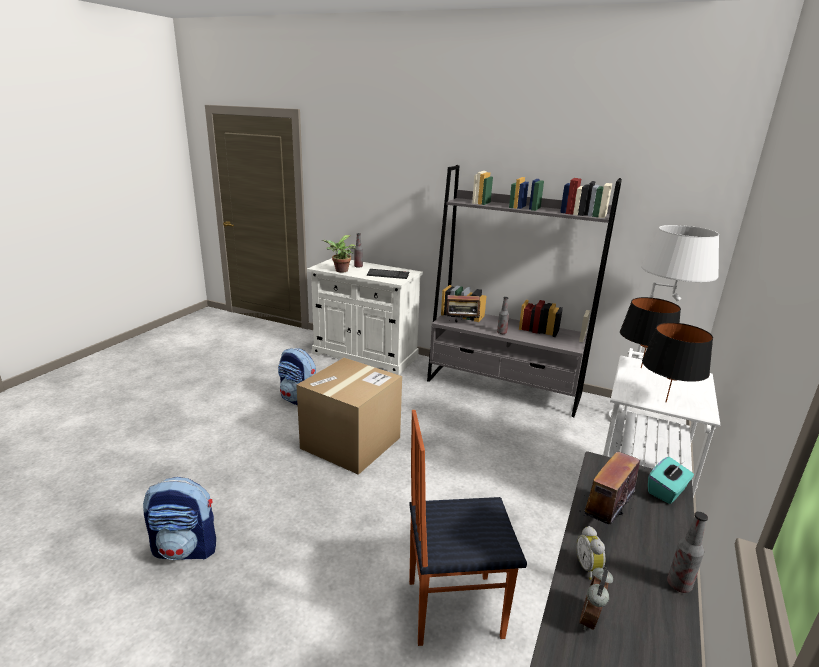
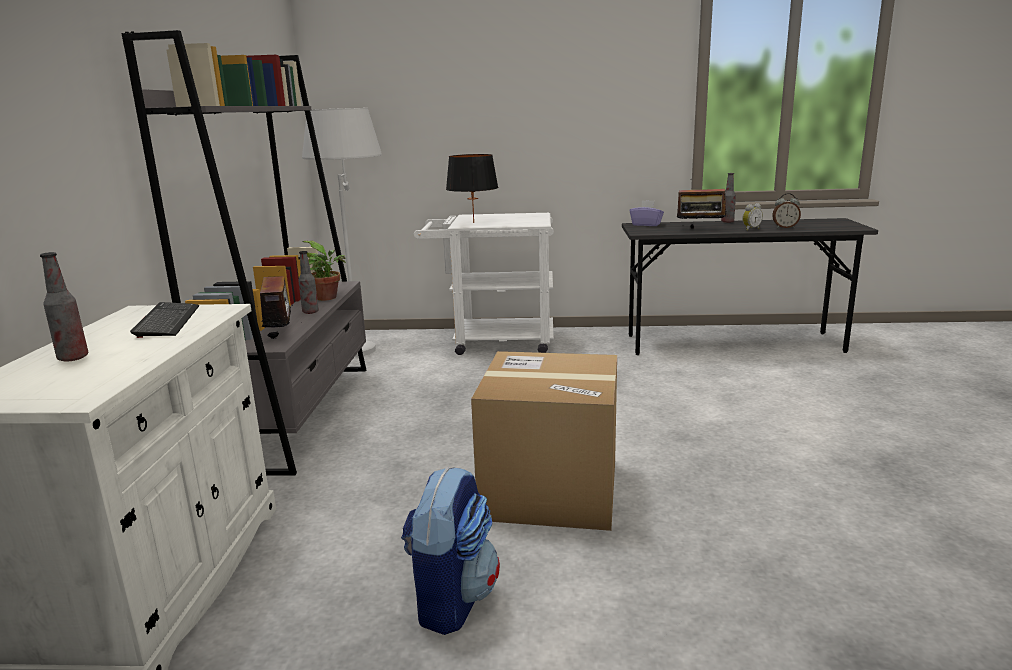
camera: 110 degrees left, 5 degrees down
backpack [143,477,216,560] -> none
potted plant [322,235,356,273] -> potted plant moved to [302,241,346,301]
chair [409,410,527,646] -> none
black table lamp [642,322,713,402] -> none
turquoise tissue box [648,457,694,504] -> purple tissue box [630,200,664,226]

